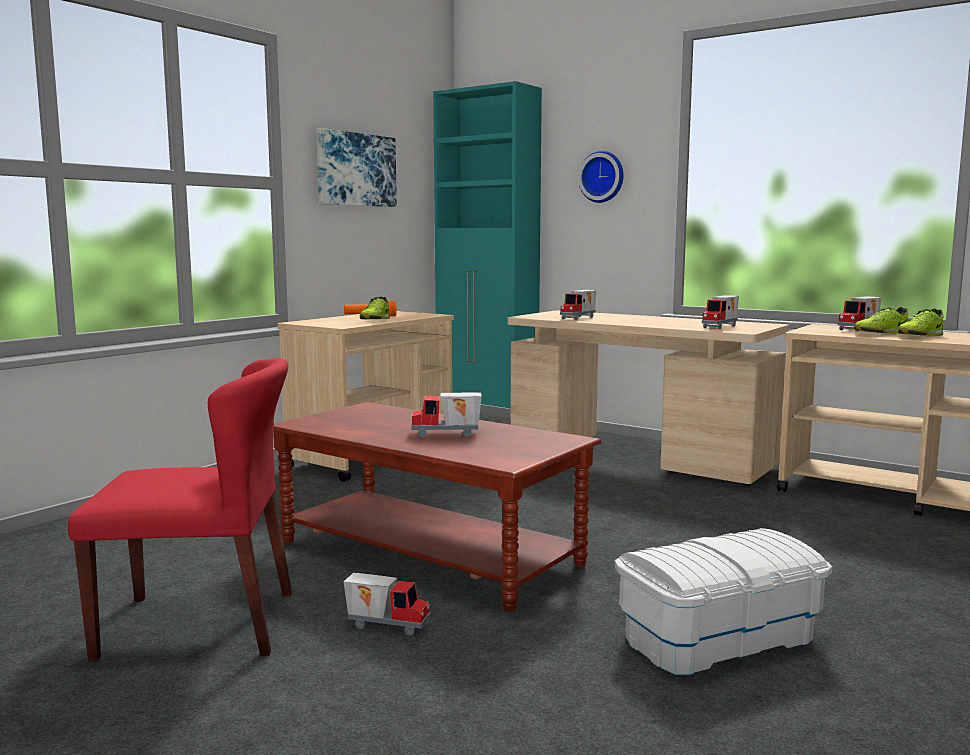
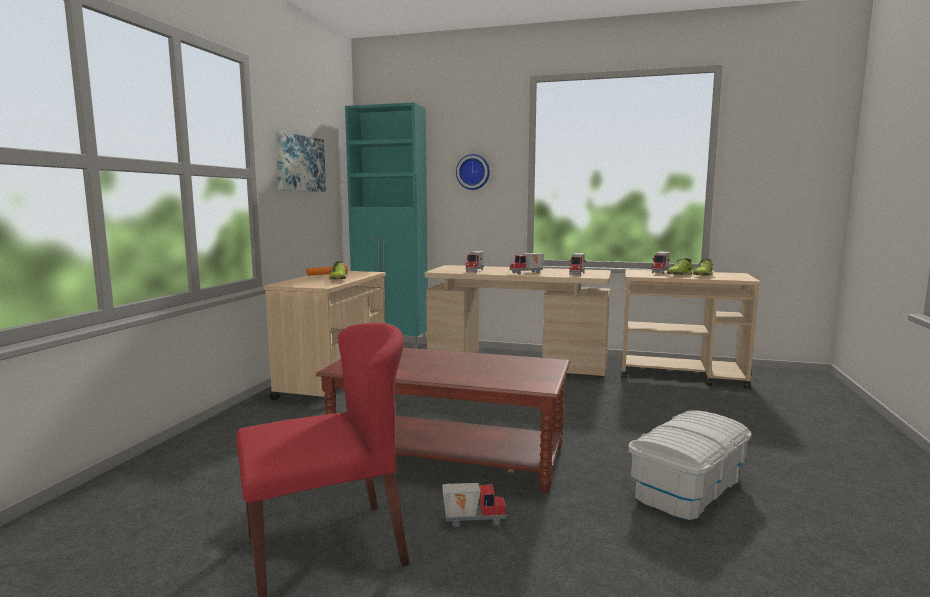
camera: 20 degrees left, 0 degrees up
toy truck [411,392,482,437] -> toy truck moved to [510,253,544,274]

